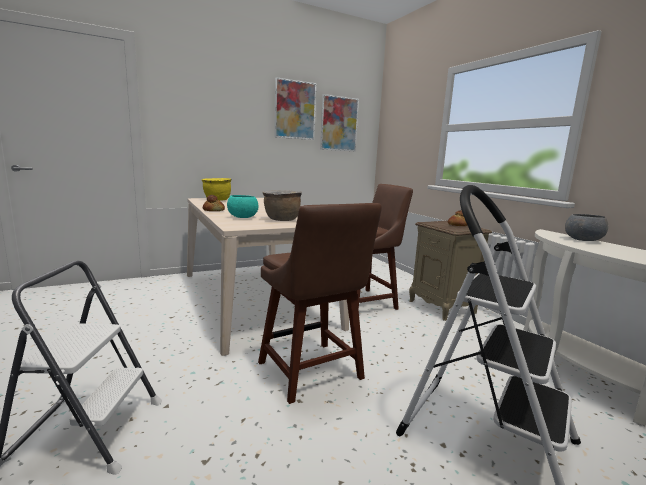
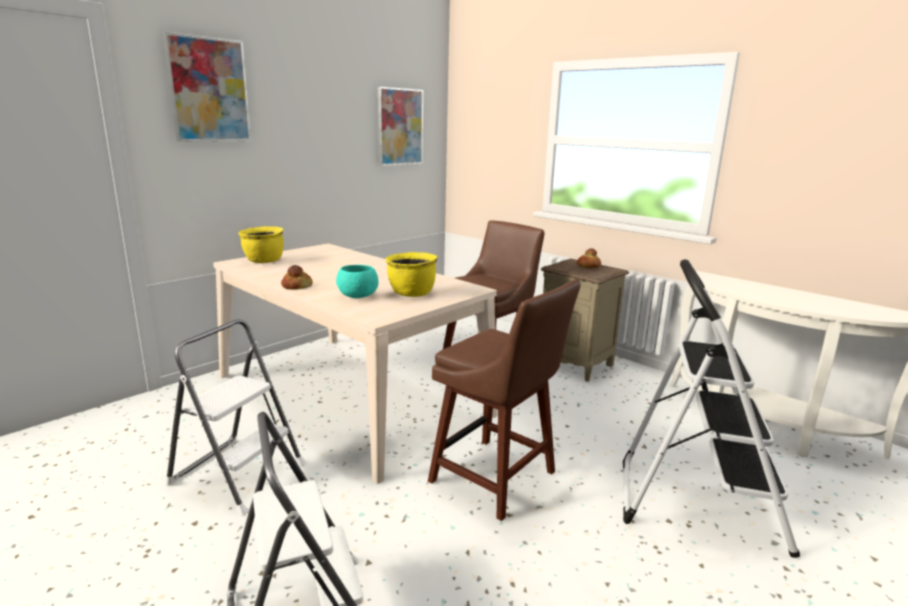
camera: 20 degrees left, 5 degrees up
brown cooking pot [263,190,302,221] -> yellow cooking pot [385,252,437,297]
picture [274,77,316,140] -> picture moved to [163,31,251,142]
grey bowl [565,214,608,241] -> none
none -> white step ladder [165,320,306,516]

